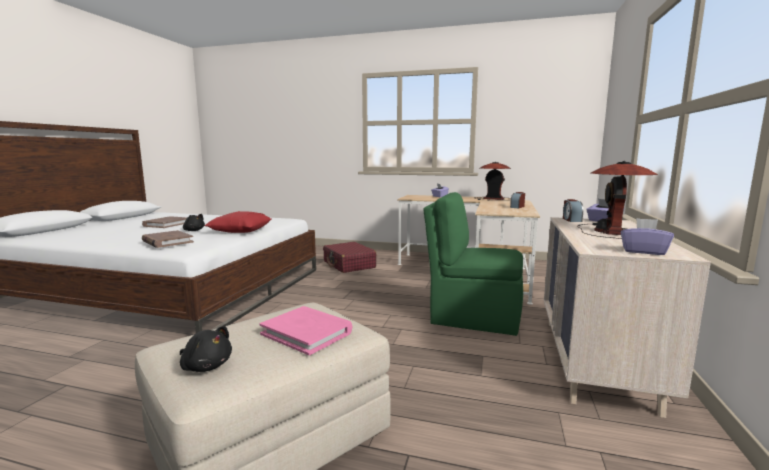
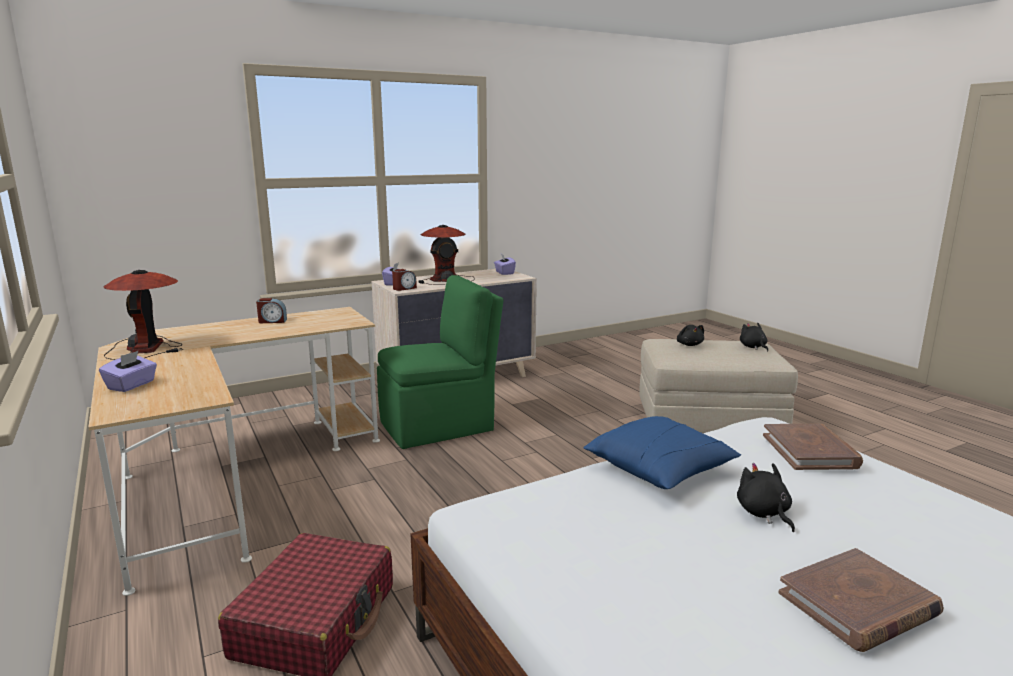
camera: 135 degrees left, 5 degrees up
red pillow [204,211,272,233] -> blue pillow [583,416,741,489]
pink book [260,306,353,355] -> black plush toy [677,325,704,346]
green chair [424,192,523,336] -> green chair turned 90 degrees counterclockwise [377,275,504,449]

